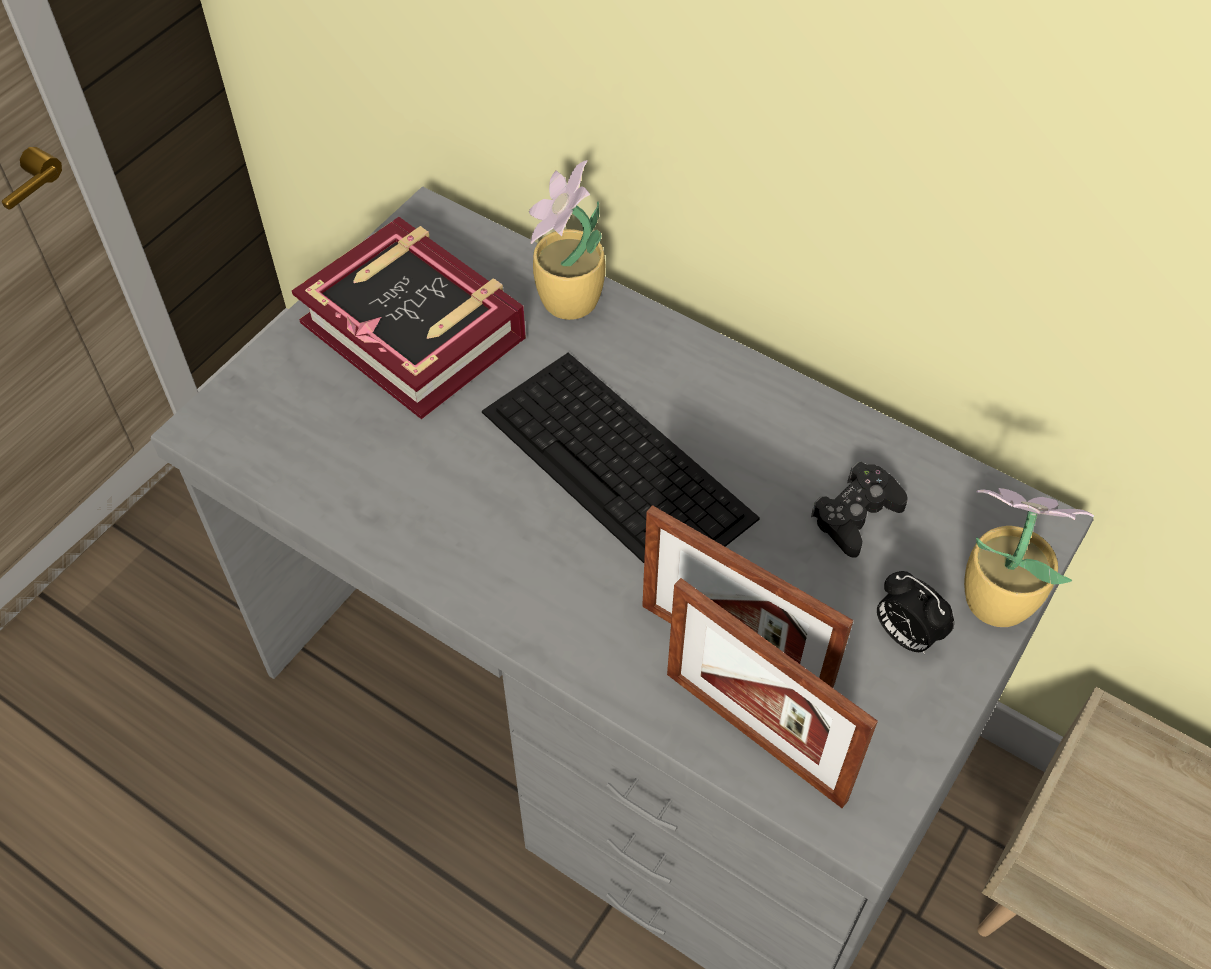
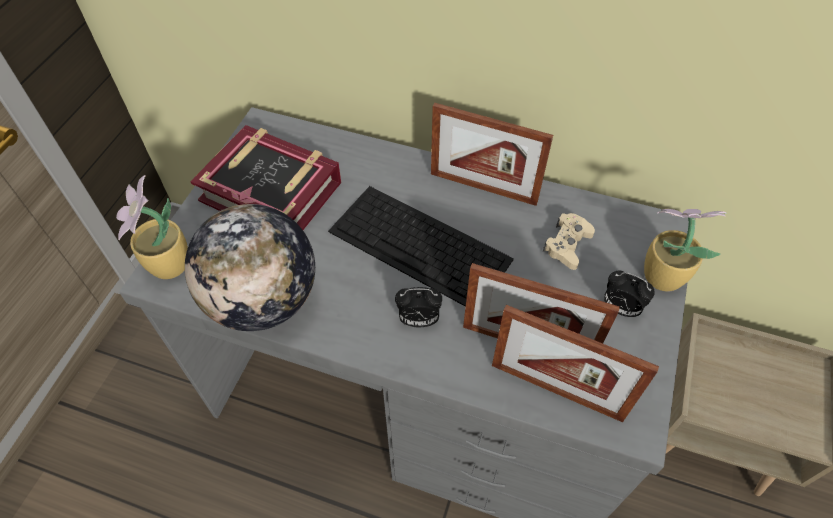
camera: 15 degrees left, 0 degrees up
potted plant [529,160,605,320] -> potted plant moved to [116,175,188,279]
black game controller [811,462,908,557] -> beige game controller [543,213,595,270]
none -> globe [185,204,315,331]
none -> alarm clock [395,287,442,327]
none -> picture frame [431,103,553,206]

